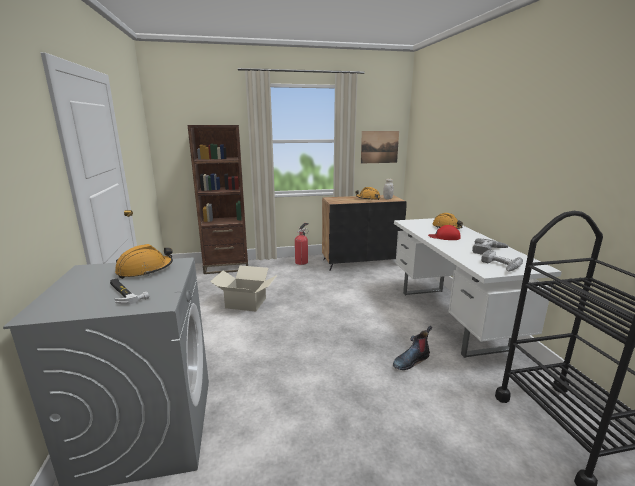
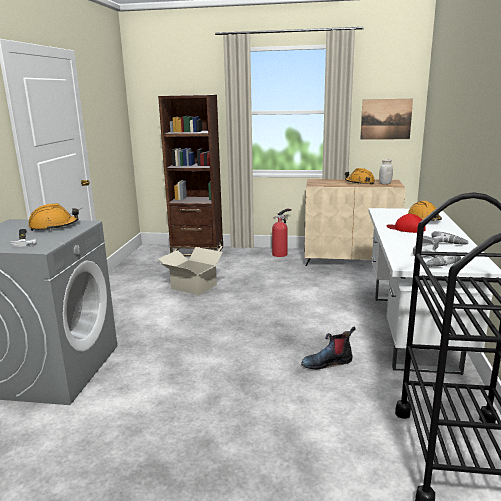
camera: 20 degrees right, 0 degrees up
black cabinet [322,195,406,271] -> beige cabinet [304,179,406,266]

